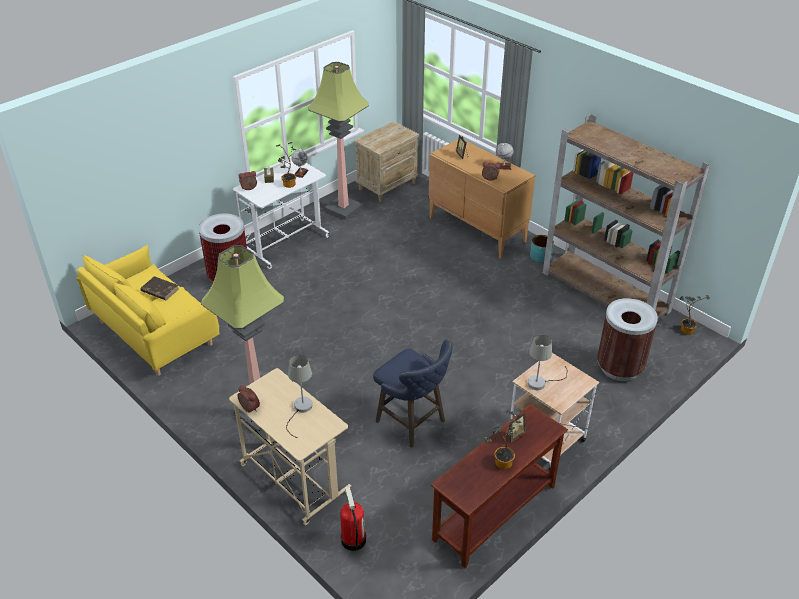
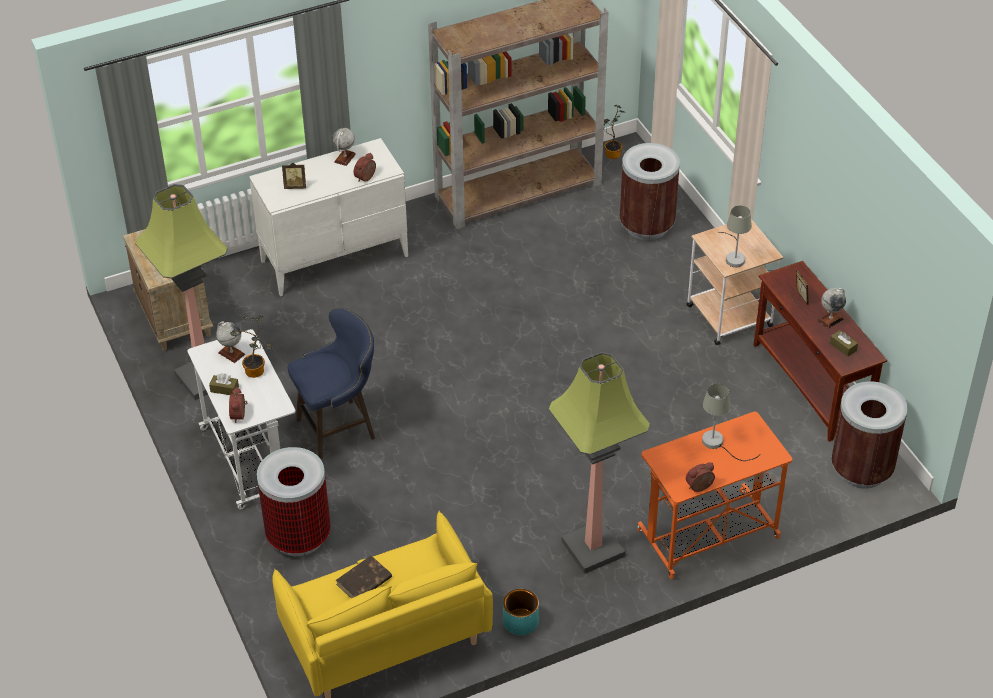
camera: 70 degrees left, 5 degrees up
beige desk [229,368,351,525] -> orange desk [637,411,792,579]
fire extinguisher [340,486,366,551] -> none
blue stool [373,339,452,448] -> blue stool moved to [287,307,375,459]
brown cabinet [429,139,536,259] -> white cabinet [249,138,408,296]
potted plant [483,411,521,469] -> globe [817,288,846,329]
turquoise planter [530,235,554,262] -> turquoise planter moved to [503,589,539,636]
none -> brown tissue box [830,330,858,357]
none -> brown trash can [831,382,908,489]

